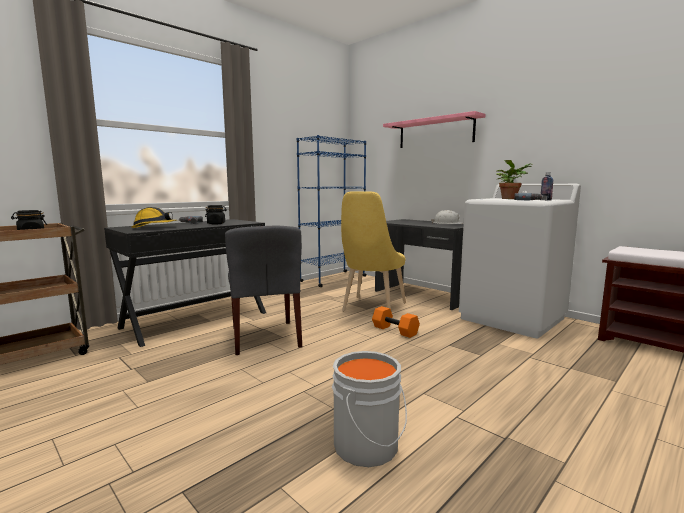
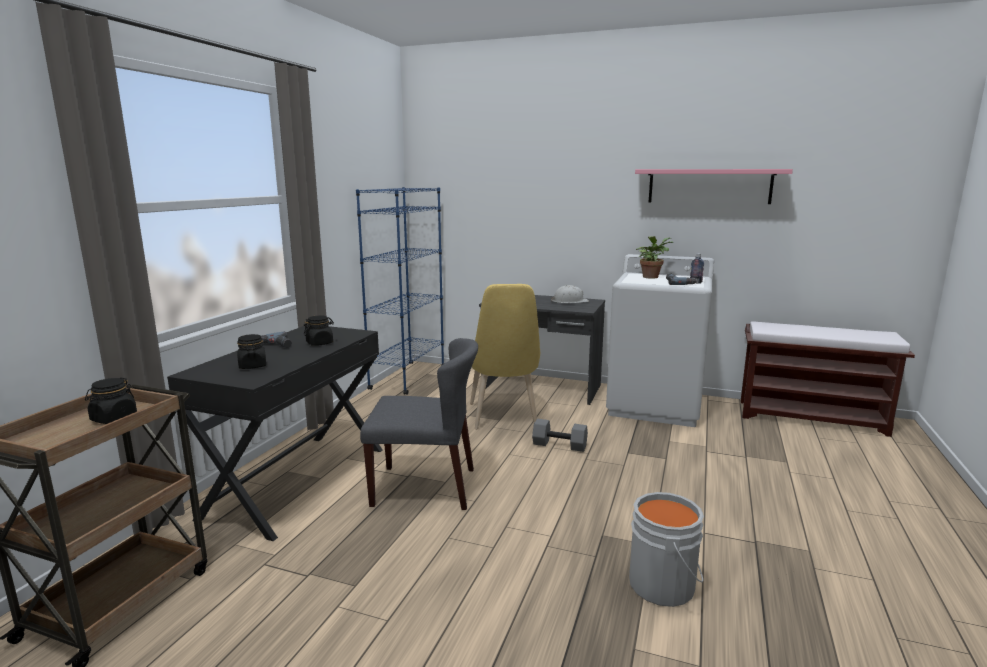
camera: 25 degrees left, 5 degrees up
hard hat [132,207,177,228] -> black jar [237,334,266,369]
grey chair [225,226,302,355] -> grey chair turned 45 degrees counterclockwise [360,338,478,510]
orange dumbbell [372,306,420,338] -> grey dumbbell [532,419,588,452]
pink shelf [383,111,486,148] -> pink shelf moved to [635,169,793,204]

